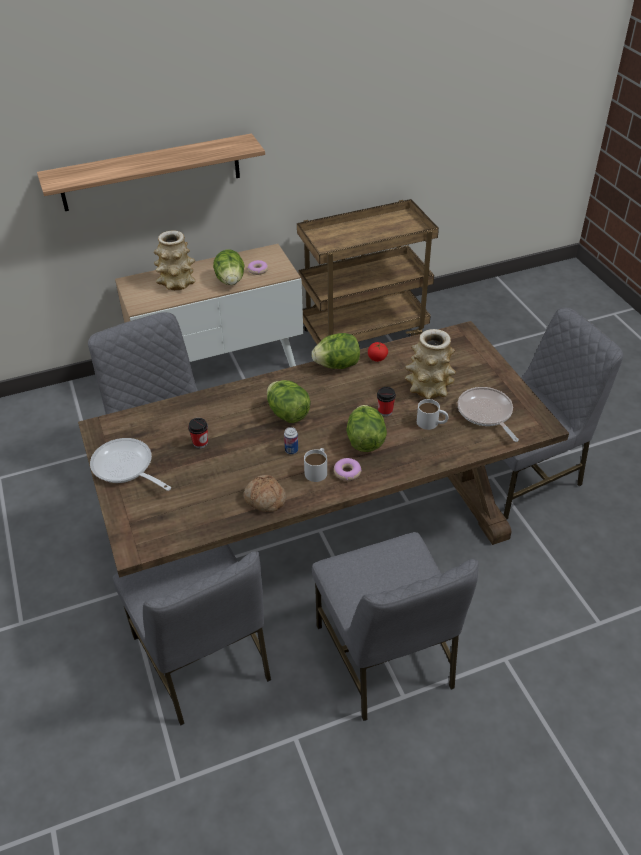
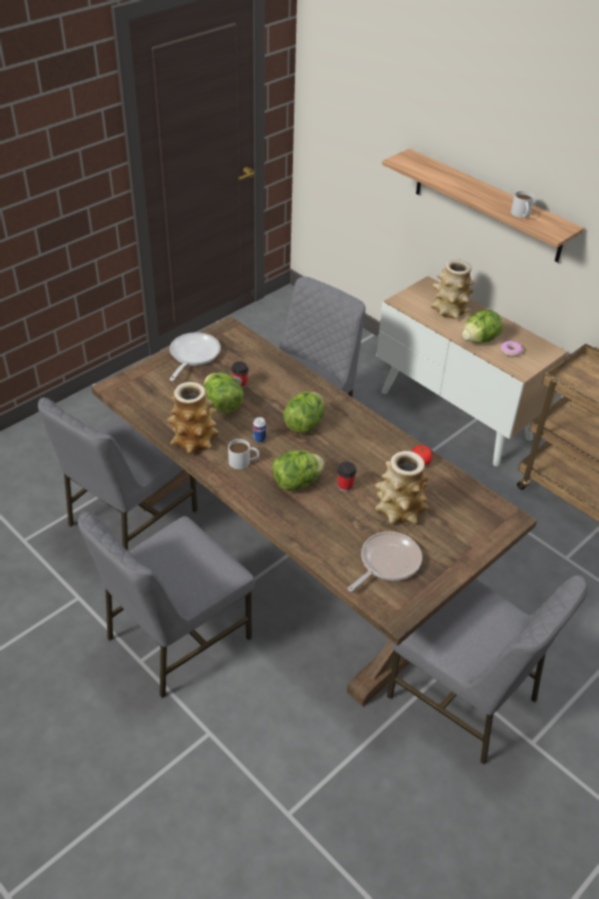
camera: 65 degrees right, 0 degrees up
bread [243,475,286,512] -> vase [167,382,219,454]
lettuce [312,333,360,369] -> lettuce moved to [204,372,244,413]
donut [334,458,362,481] -> none
white mug [417,399,449,430] -> white mug moved to [511,190,534,218]

